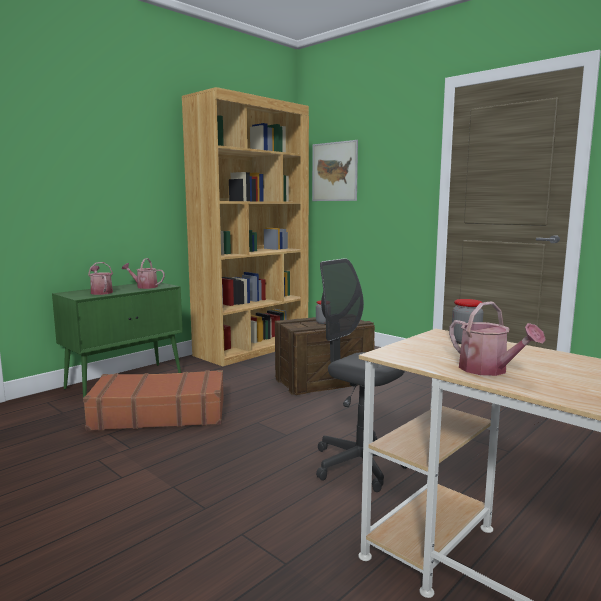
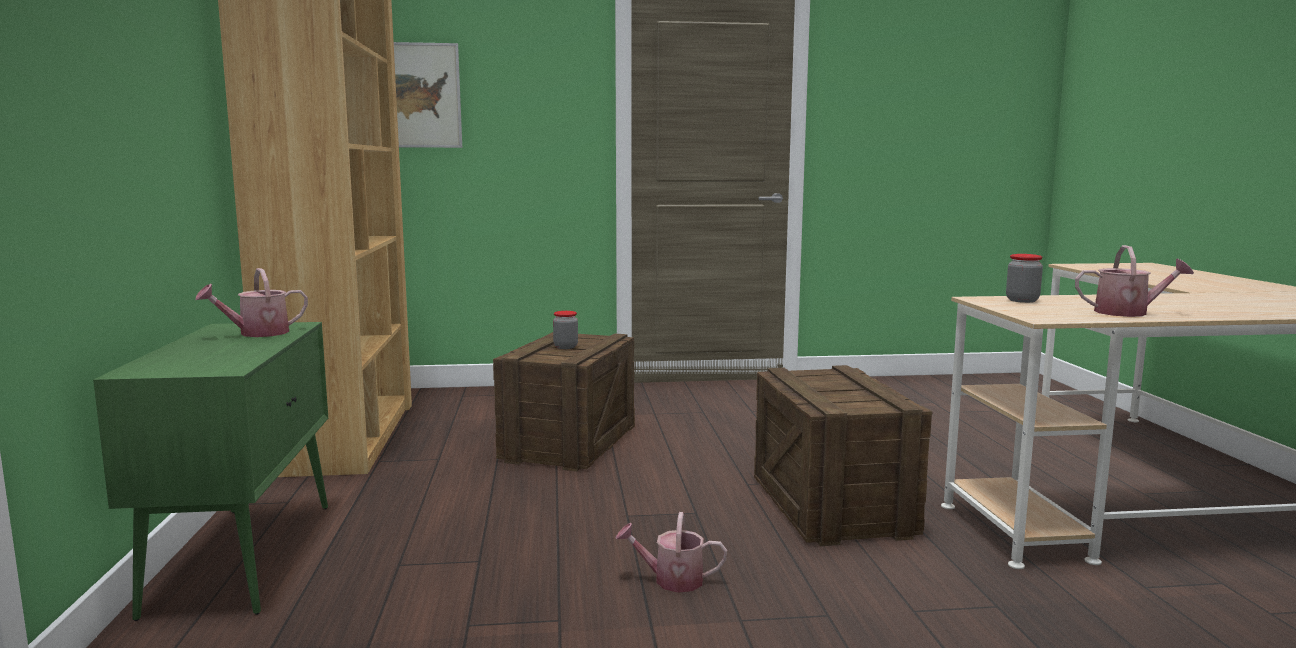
camera: 50 degrees left, 0 degrees up
brown suitcase [83,370,224,431] -> none
watering can [88,262,113,295] -> watering can moved to [616,512,727,593]
grey office chair [316,258,407,492] -> crate [754,365,933,546]

